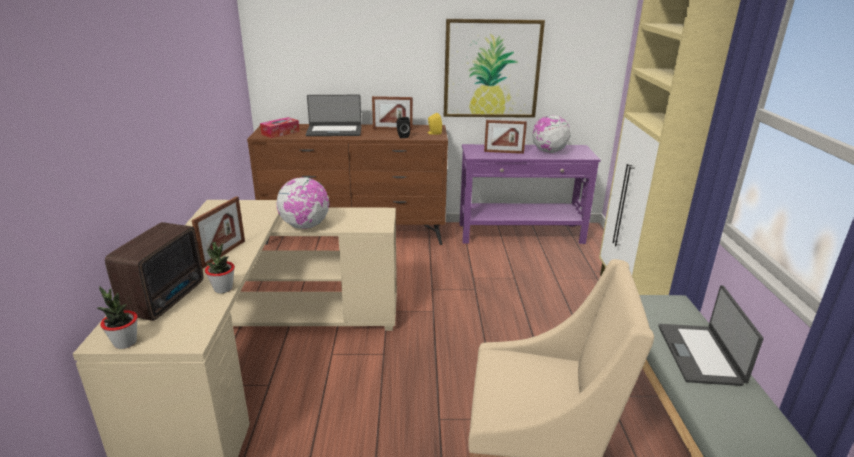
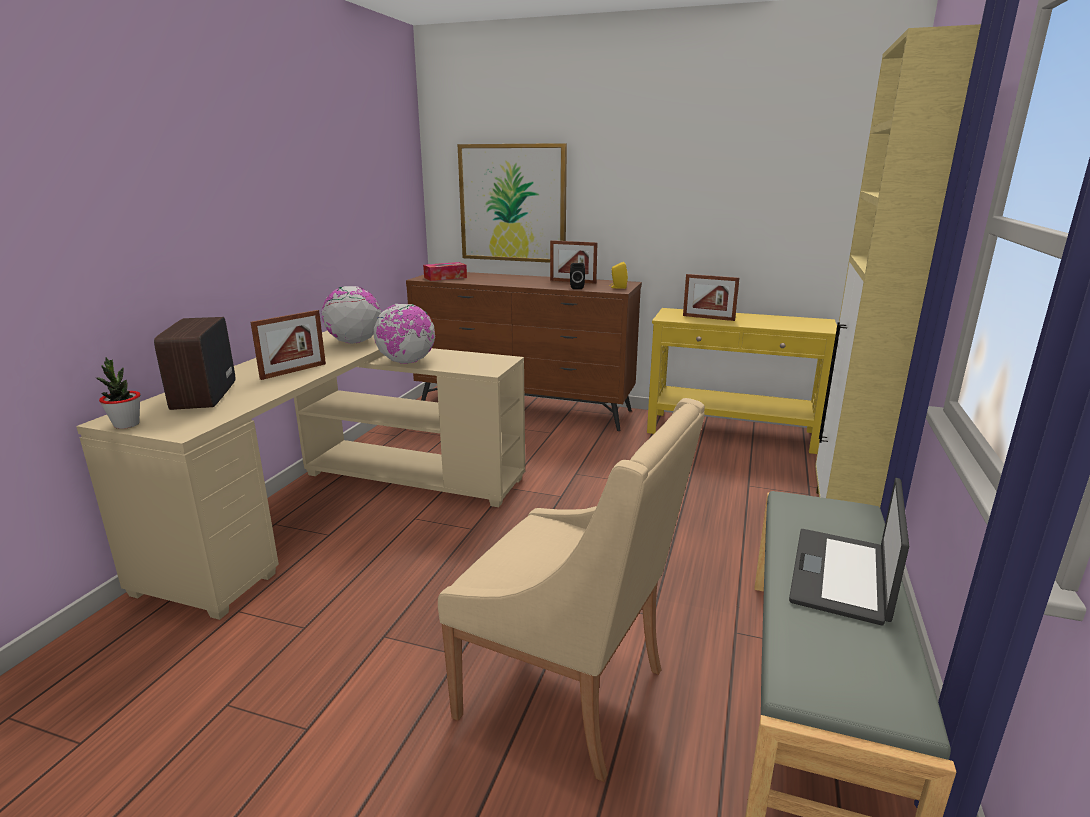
camera: 20 degrees right, 5 degrees down
radio [105,222,203,321] -> radio turned 135 degrees clockwise [154,317,236,410]
potted plant [205,242,235,293] -> none
laptop [306,95,361,136] -> none
picture [444,19,545,118] -> picture moved to [458,143,567,263]
purple console table [459,144,601,244] -> yellow console table [647,308,837,454]
globe [532,115,570,153] -> globe moved to [322,286,381,344]

